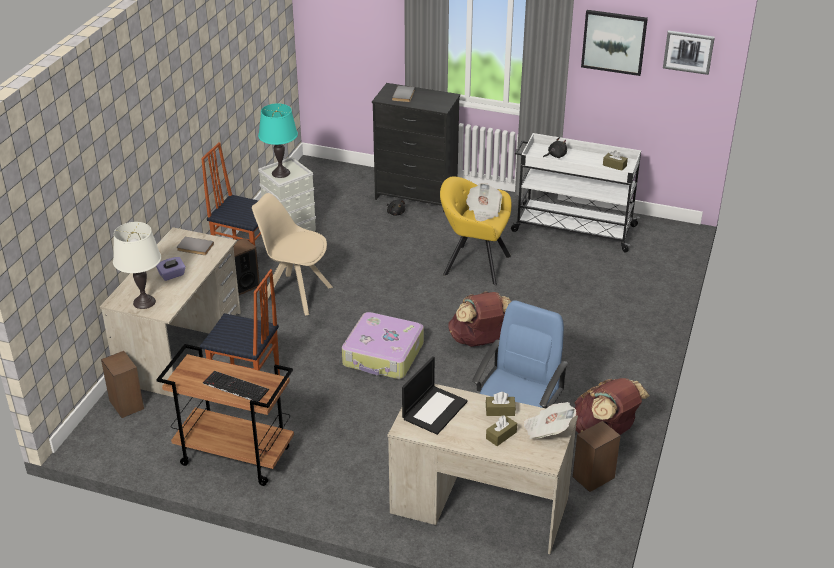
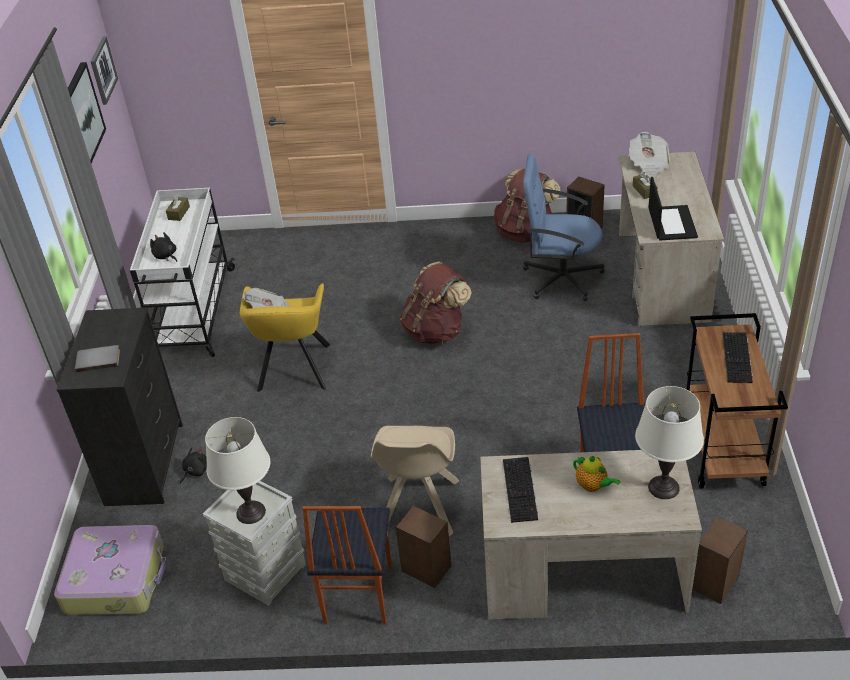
camera: 105 degrees left, 5 degrees up
purple tissue box [156,257,186,281] -> teapot [573,456,620,492]
grey book [177,237,214,255] -> keyboard [503,457,538,523]
turquoise table lamp [258,103,298,178] -> white table lamp [205,417,270,524]
suitcase [342,312,424,379] -> suitcase moved to [54,525,167,615]
laptop [402,356,468,435] -> laptop turned 75 degrees clockwise [648,177,698,240]
brown tissue box [486,415,517,446] -> none

